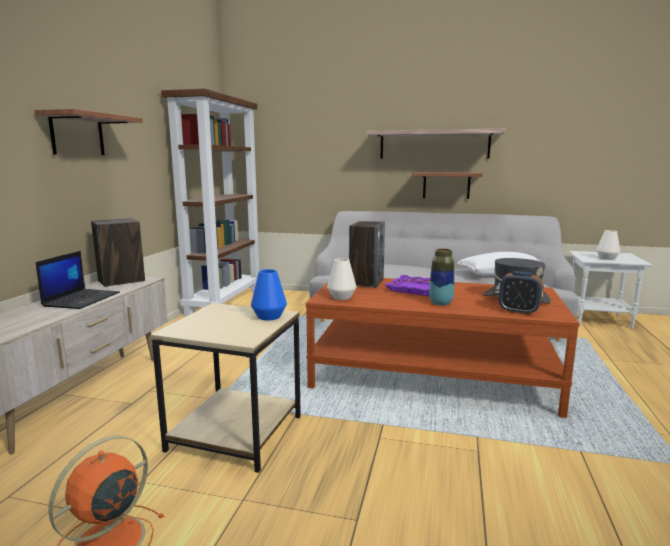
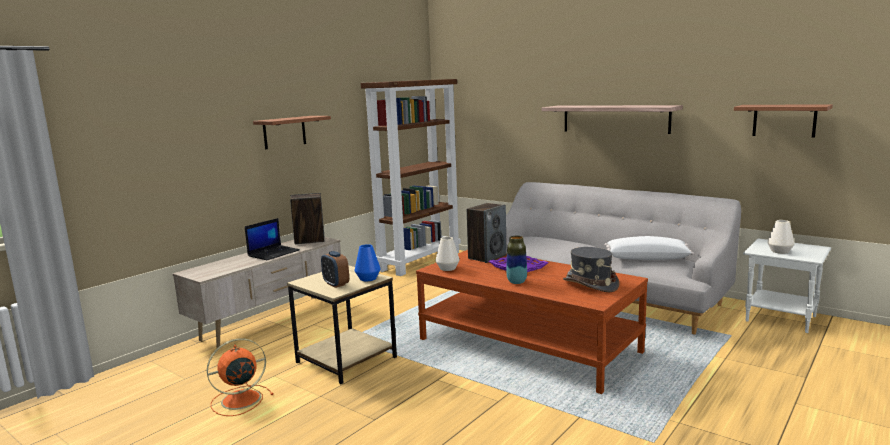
camera: 25 degrees right, 0 degrees up
shelf [412,172,483,199] -> shelf moved to [734,104,833,138]
alarm clock [499,271,543,315] -> alarm clock moved to [321,251,349,288]

